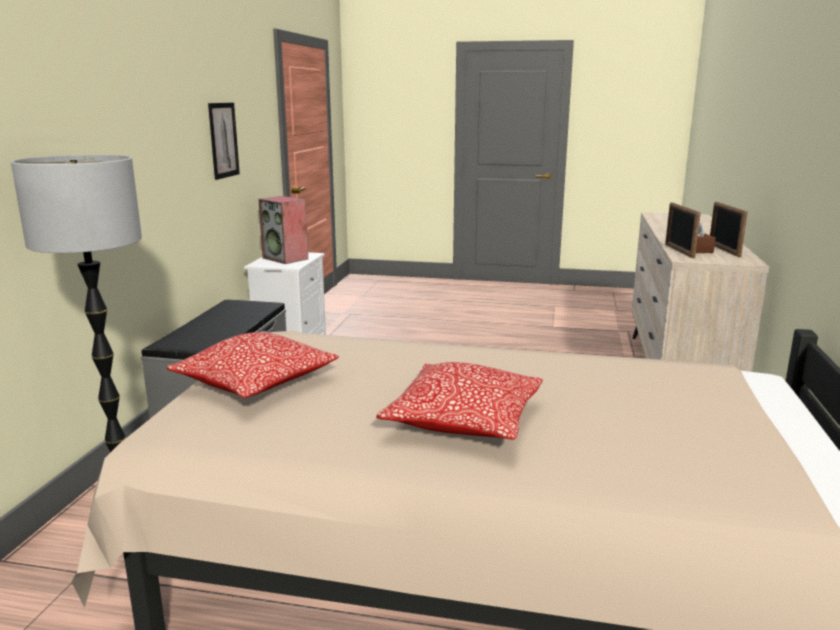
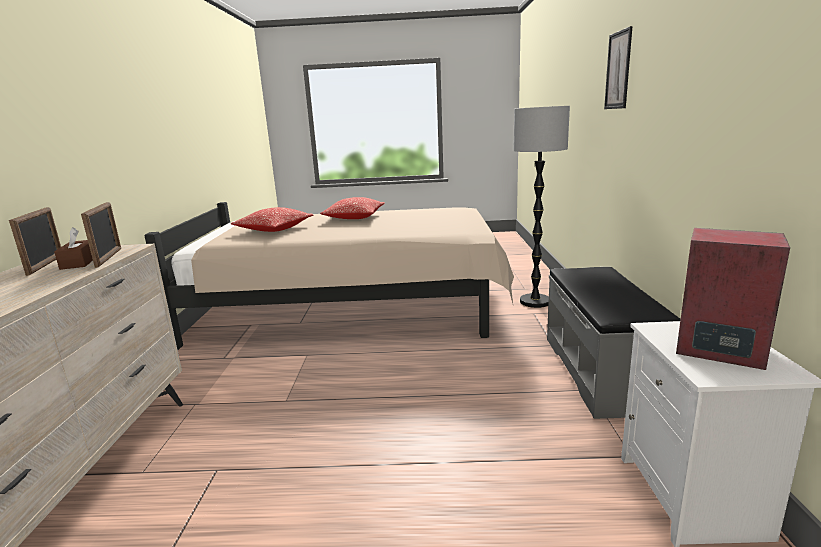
camera: 170 degrees right, 0 degrees up
pillow [166,332,339,398] -> pillow moved to [230,207,313,232]
picture [208,103,240,180] -> picture moved to [604,26,632,109]

